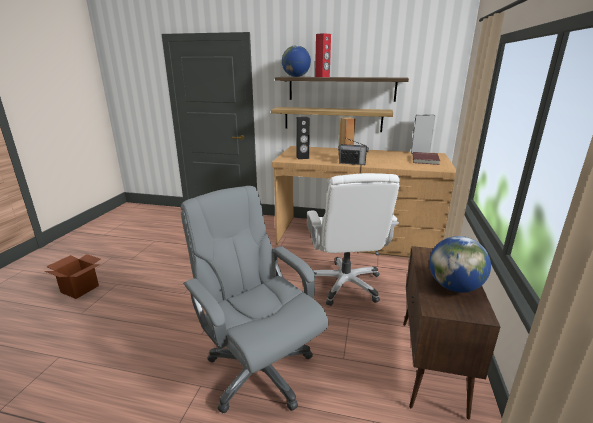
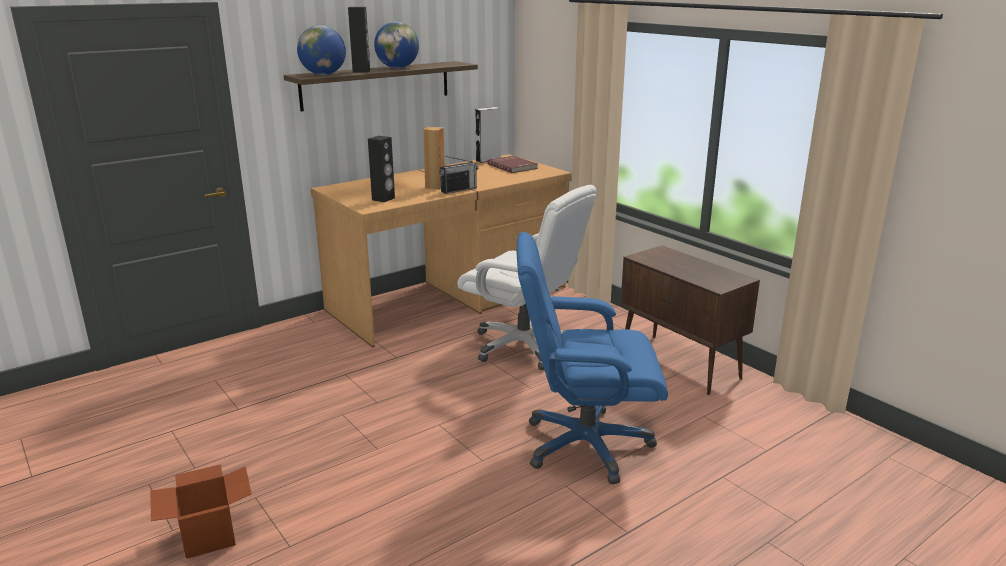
camera: 50 degrees left, 0 degrees up
grey office chair [181,186,329,413] -> blue office chair [517,232,668,484]
shelf [271,107,393,132] -> none
red speaker [315,33,331,77] -> black speaker [348,7,370,73]
globe [429,236,491,293] -> globe moved to [374,22,419,68]

